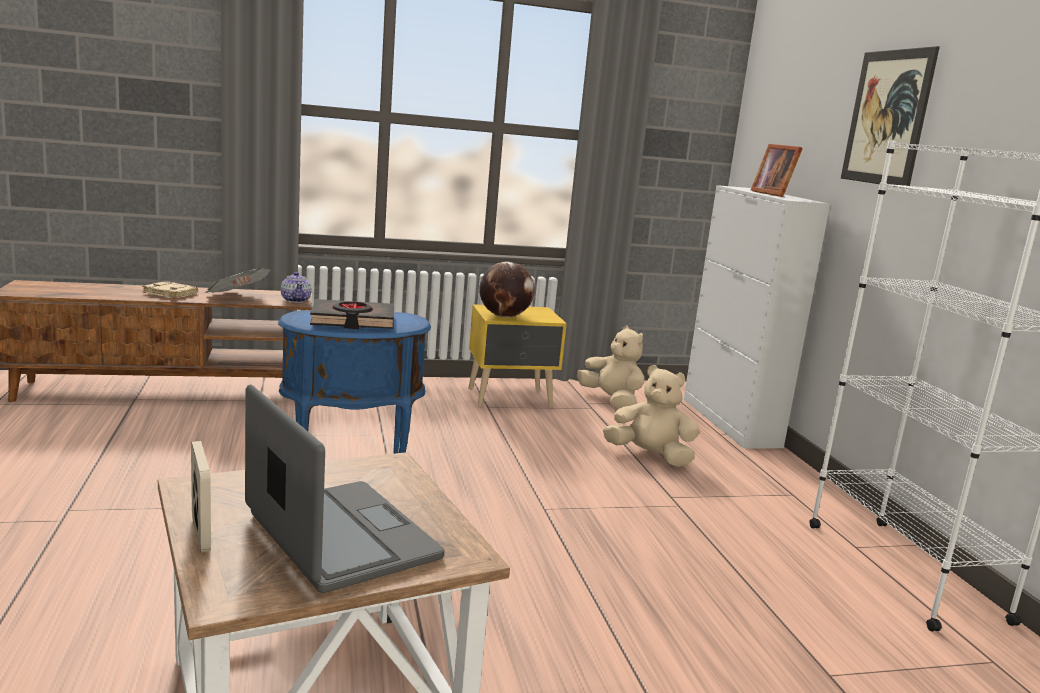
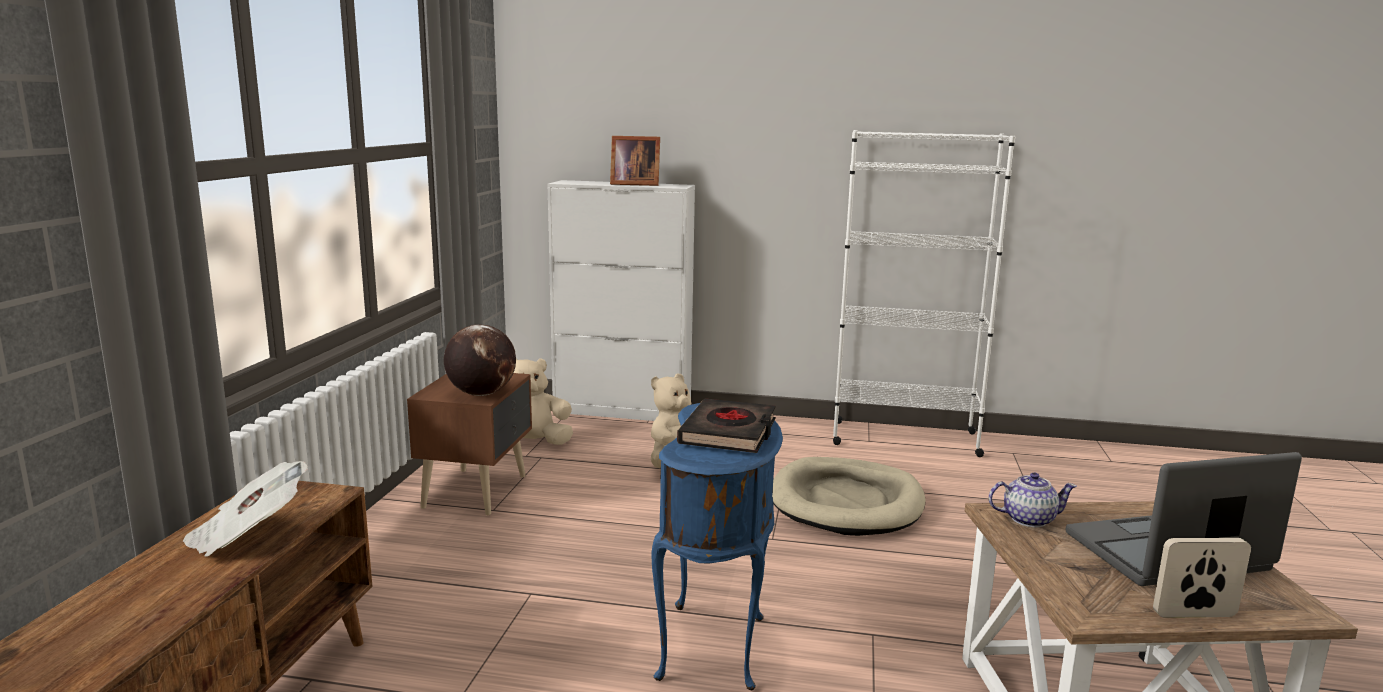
camera: 65 degrees left, 0 degrees up
beige book [142,281,198,299] -> none
teapot [281,272,311,303] -> teapot moved to [989,472,1077,527]
yellow nightstand [468,304,567,408] -> brown nightstand [407,373,532,515]
picture [841,46,940,189] -> none
none -> beige dog bed [772,457,926,536]

